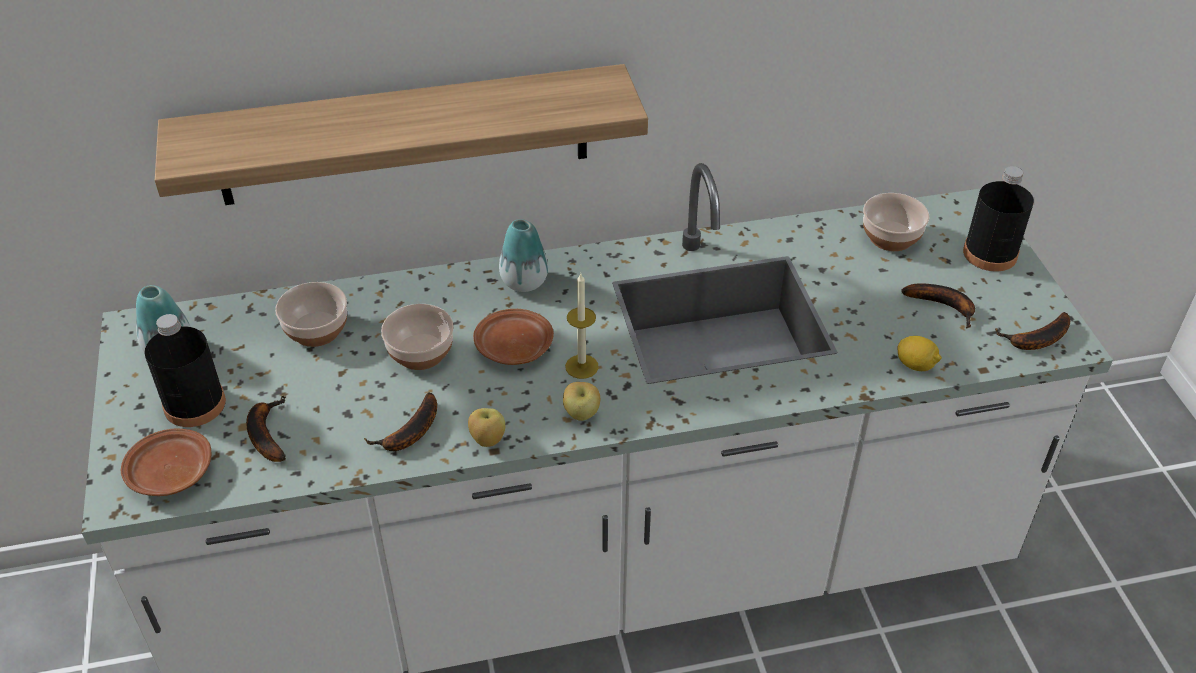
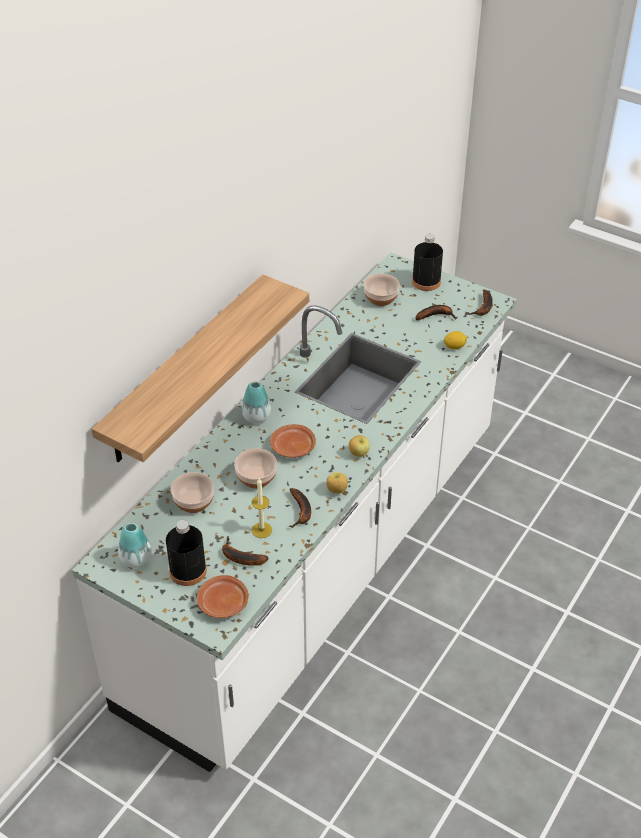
camera: 45 degrees left, 0 degrees up
candle [565,274,599,379] -> candle moved to [252,478,272,538]

